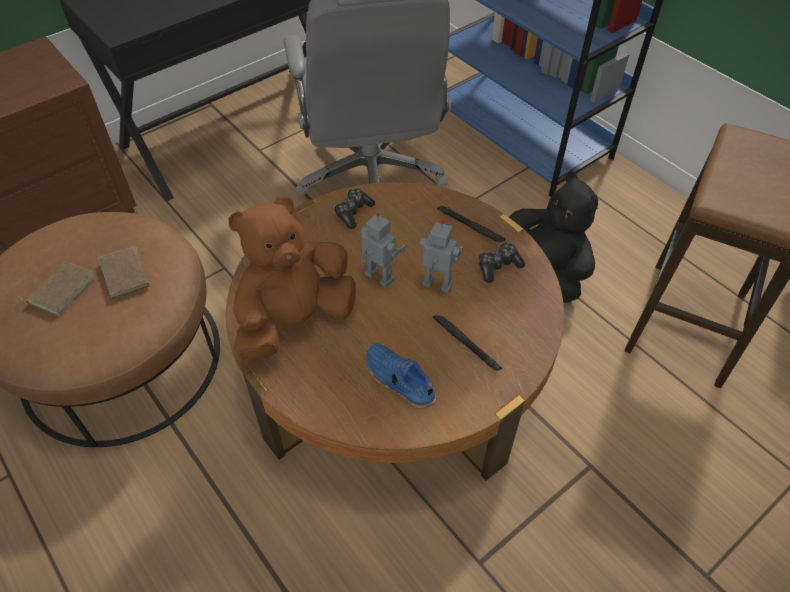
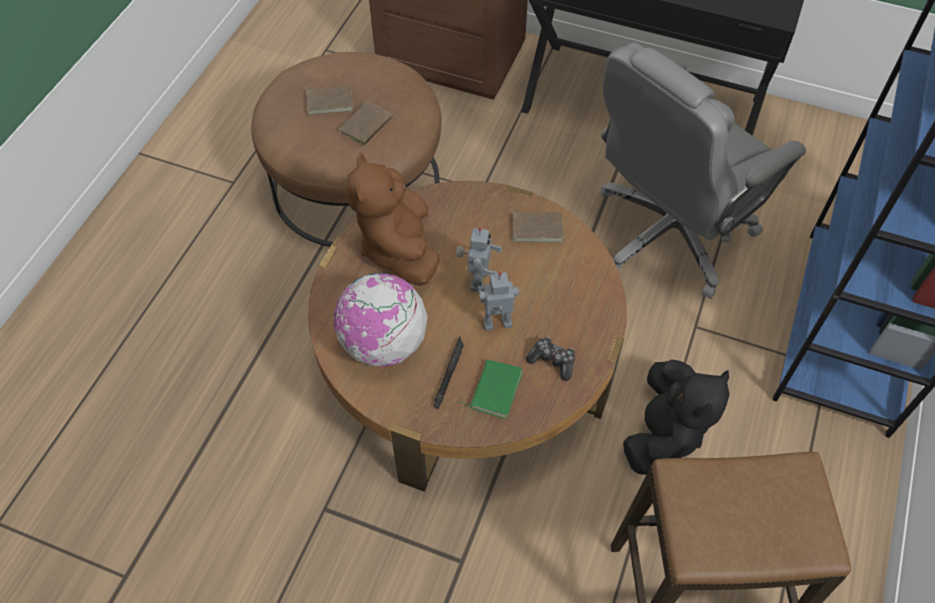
camera: 60 degrees right, 5 degrees up
brown plush toy [228,196,356,359] -> brown plush toy turned 120 degrees counterclockwise [346,153,440,286]
game controller [334,189,375,229] -> brown book [511,204,564,243]
blue shoe [366,343,436,409] -> globe [333,273,428,367]
toy robot [420,221,464,293] -> toy robot turned 90 degrees counterclockwise [478,272,519,331]
black flashlight [437,206,506,242] -> none
none -> green book [459,359,523,419]

